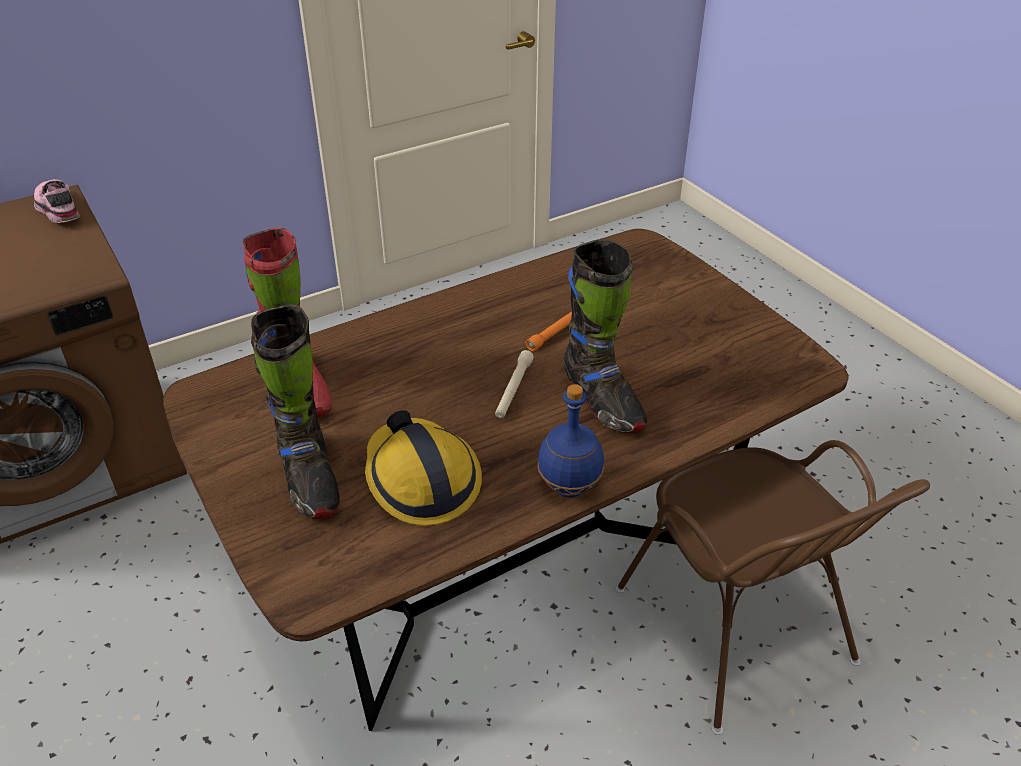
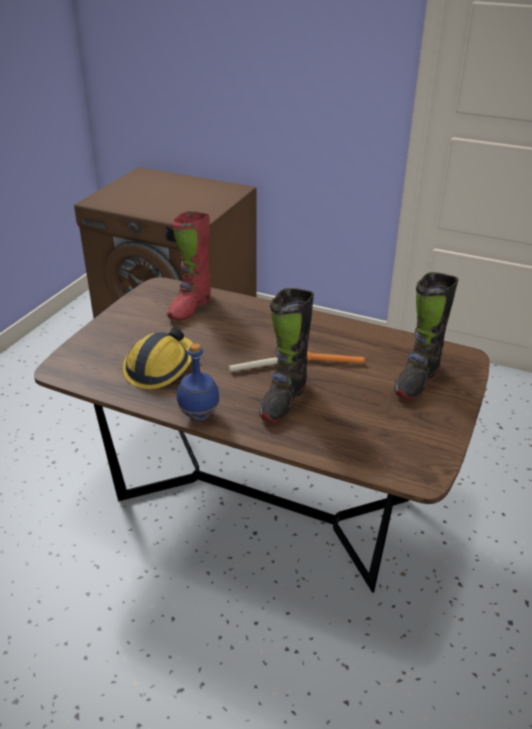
camera: 55 degrees right, 5 degrees down
pink shoe [34,179,80,223] -> none
black boot [251,305,340,519] -> black boot moved to [394,272,459,399]
brown chair [616,440,930,735] -> none

